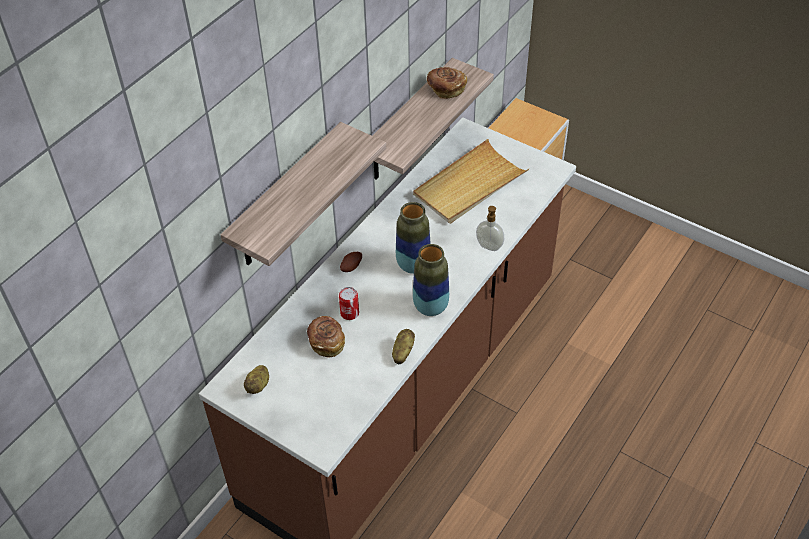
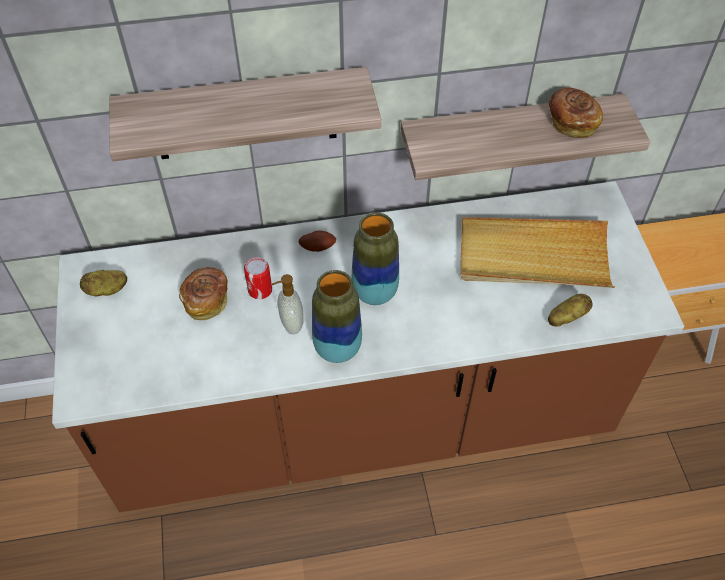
camera: 45 degrees right, 5 degrees up
potato [392,329,415,364] -> potato moved to [548,294,592,326]
soap dispenser [476,206,504,251] -> soap dispenser moved to [272,274,304,334]

